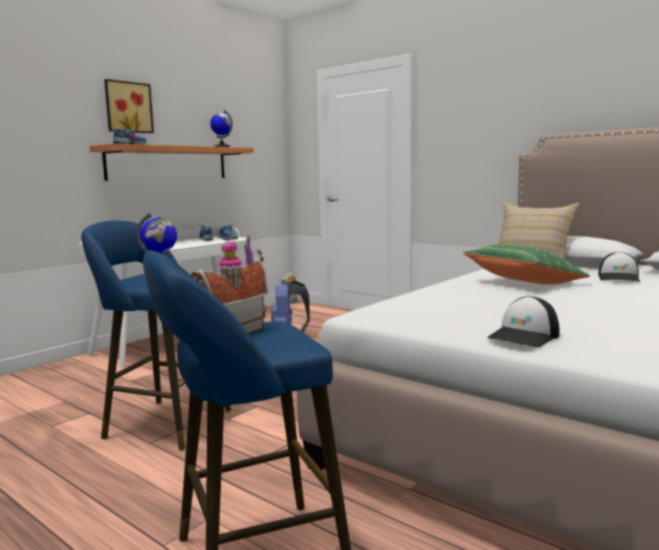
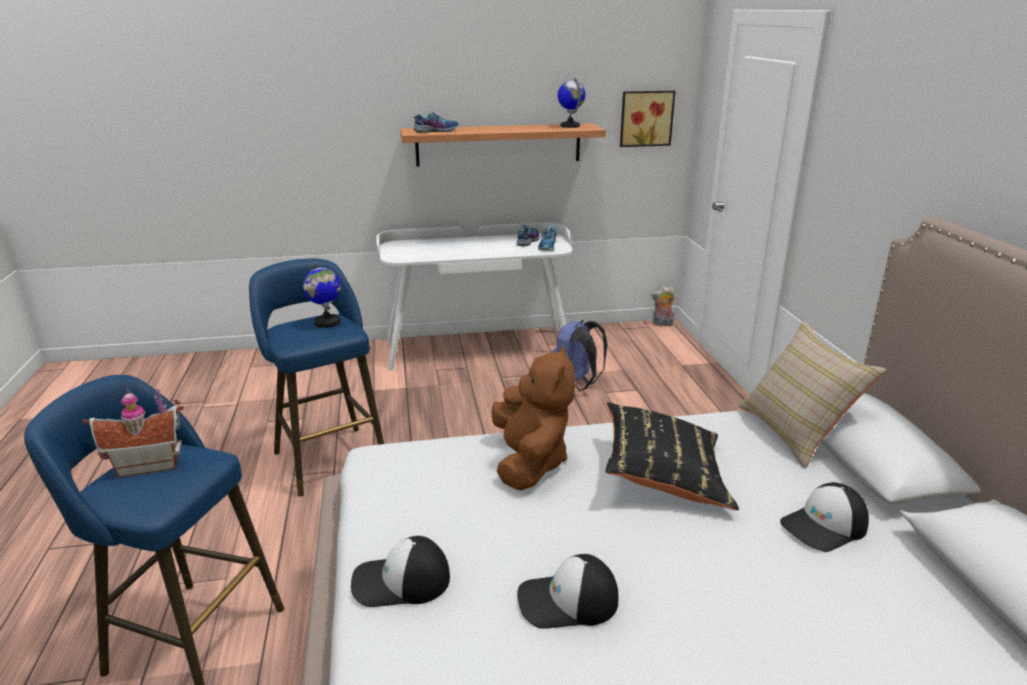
camera: 40 degrees right, 15 degrees up
picture [104,79,154,133] -> picture moved to [620,91,676,147]
green pillow [463,244,590,285] -> black pillow [605,402,739,511]
none -> brown plush toy [491,346,575,491]
none -> cap [518,554,618,629]

